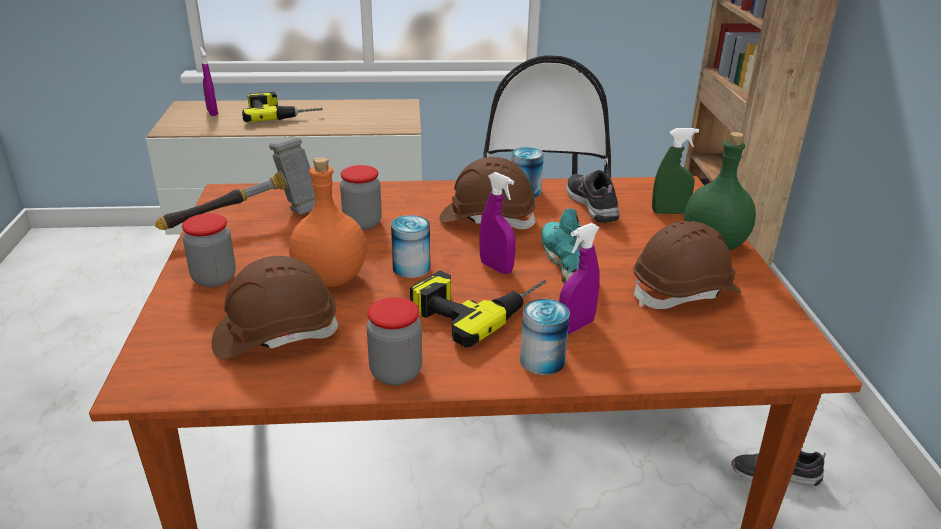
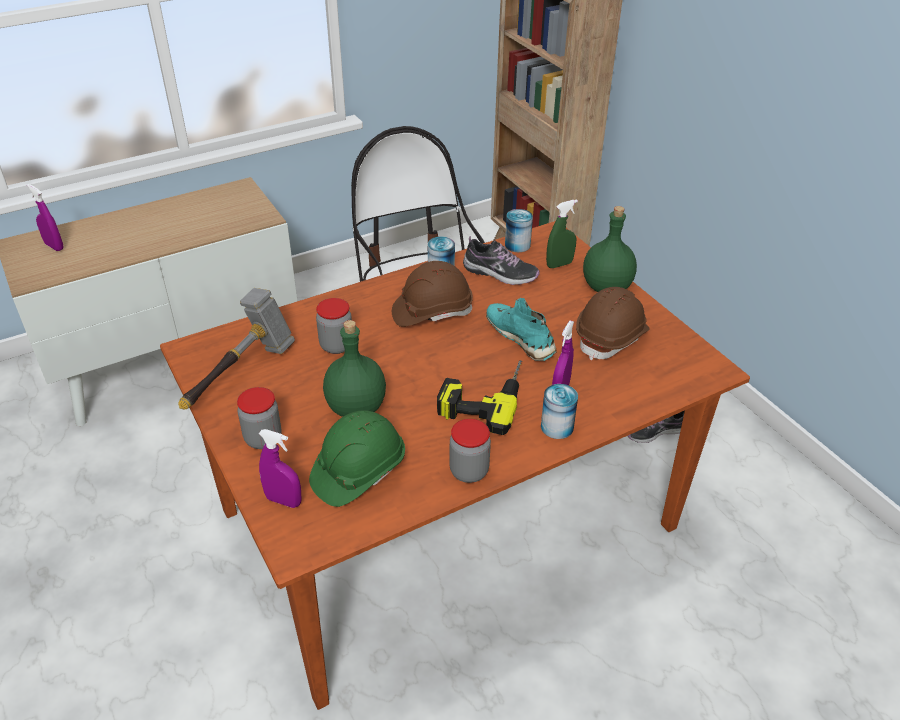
camera: 25 degrees left, 10 degrees up
brown hard hat [212,256,338,359] -> green hard hat [309,410,405,507]
power drill [242,92,323,122] -> none
orange bottle [289,157,366,287] -> green bottle [323,320,386,417]
can [391,215,430,278] -> can moved to [505,209,533,252]
purple spray bottle [480,172,516,274] -> purple spray bottle moved to [259,429,301,508]
shoe [566,170,620,223] -> shoe turned 150 degrees clockwise [463,236,540,285]

